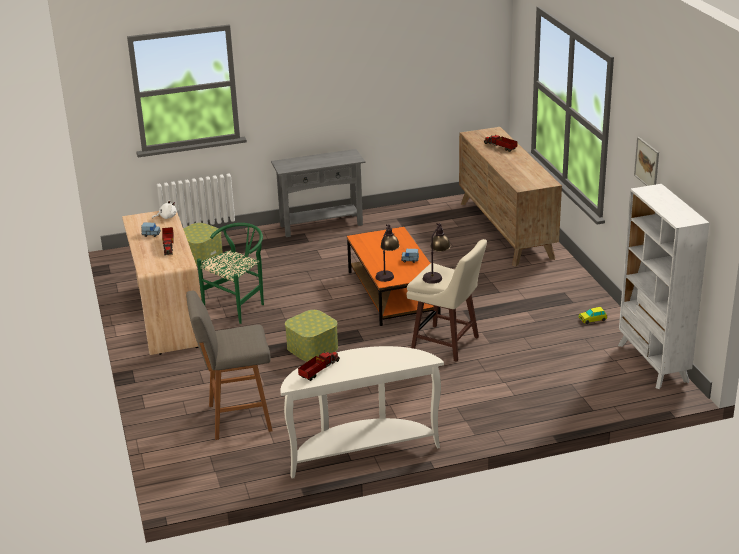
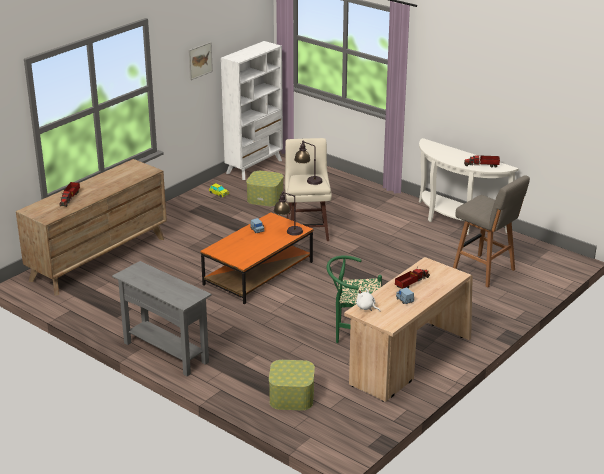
camera: 125 degrees left, 0 degrees up
storage box [285,310,338,362] -> storage box moved to [246,171,284,206]

